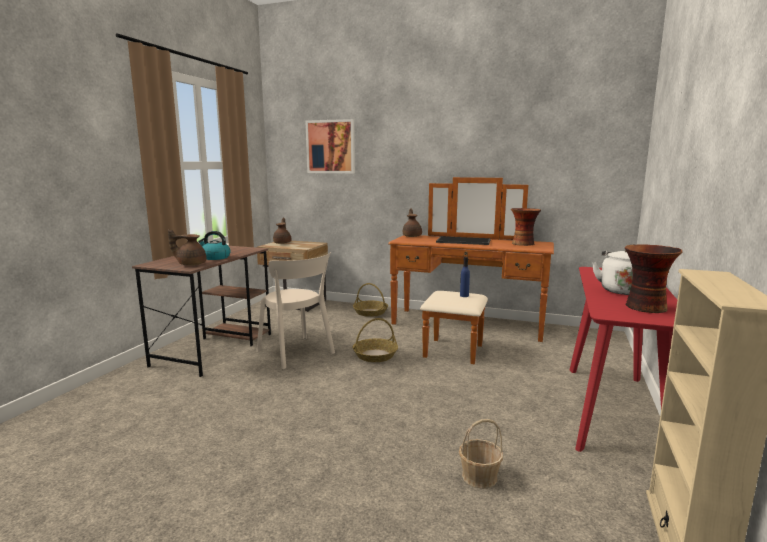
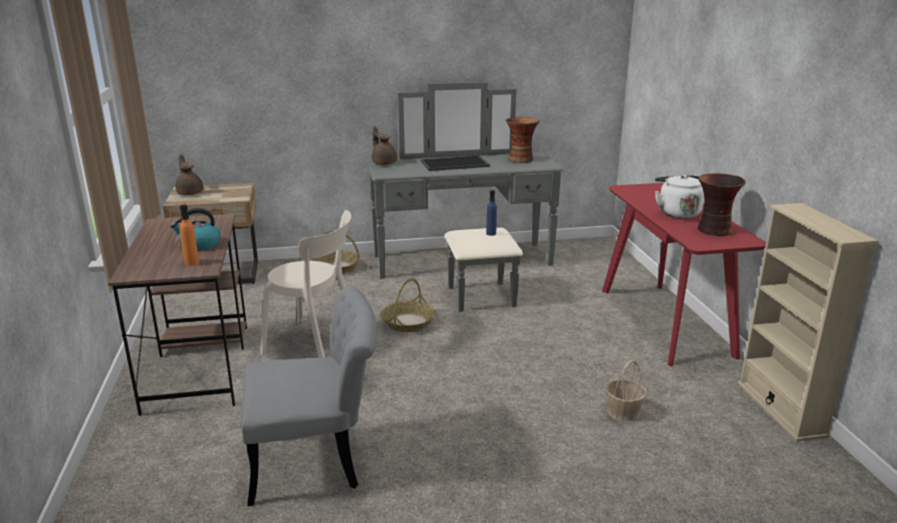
camera: 30 degrees left, 10 degrees up
brown teapot [168,229,206,266] -> orange bottle [180,205,199,266]
picture [305,119,355,173] -> none
brown dresser [388,177,554,365] -> grey dresser [367,82,564,312]
none -> grey chair [241,286,377,506]

